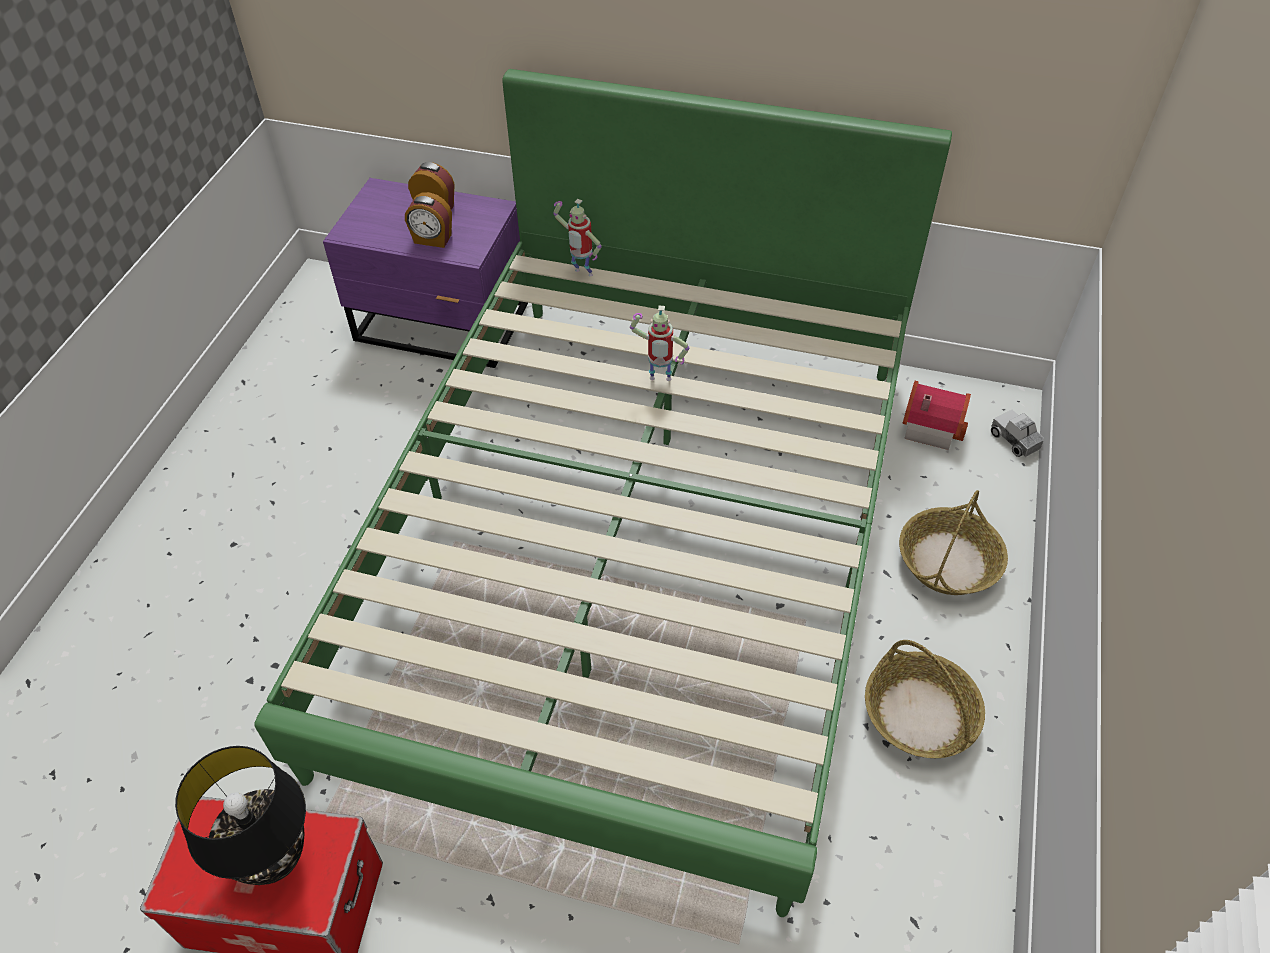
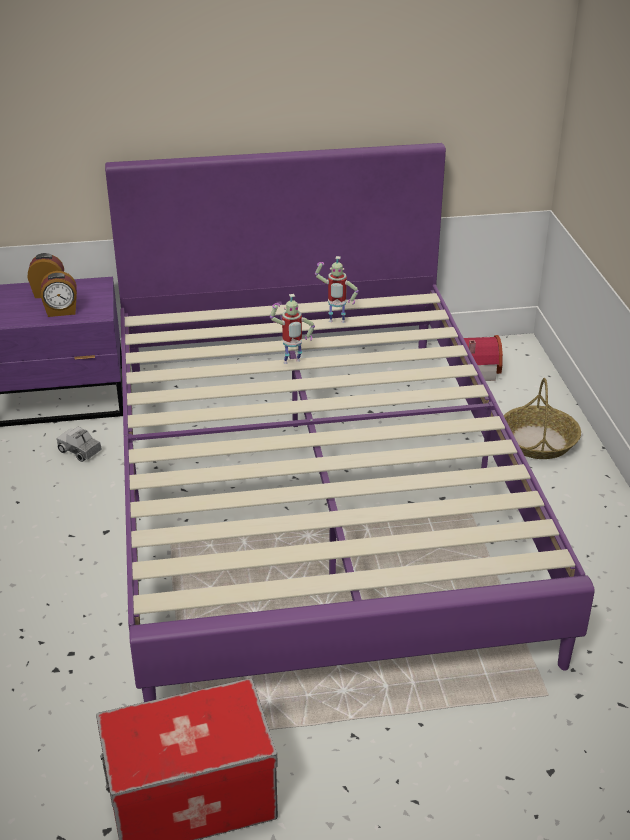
camera: 25 degrees left, 15 degrees down
black table lamp [175,746,306,885] -> none
green bed [254,69,952,917] -> purple bed [105,143,595,702]
toy robot [553,199,602,277] -> toy robot moved to [315,256,359,323]
basket [865,640,985,758] -> none
toy truck [991,410,1044,457] -> toy truck moved to [57,427,102,462]

